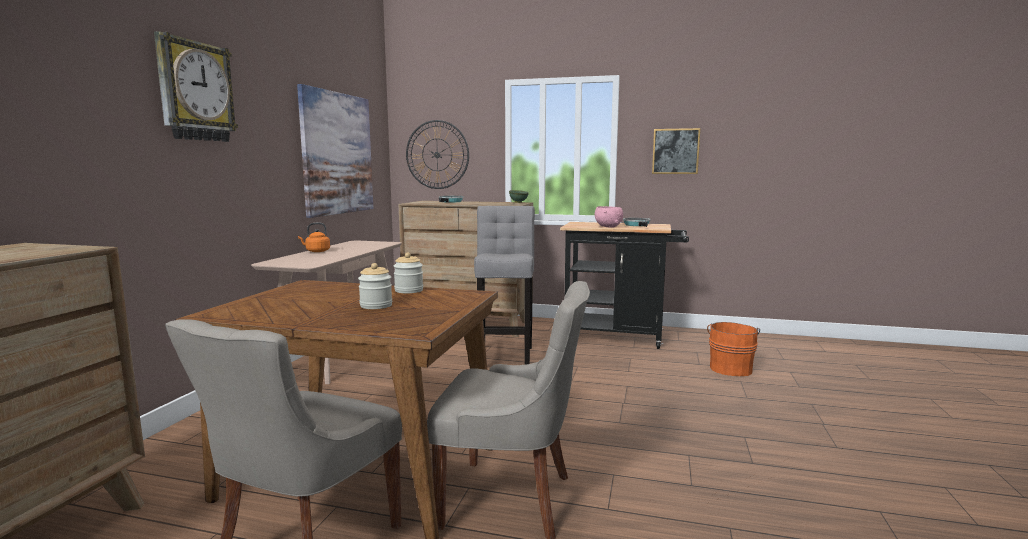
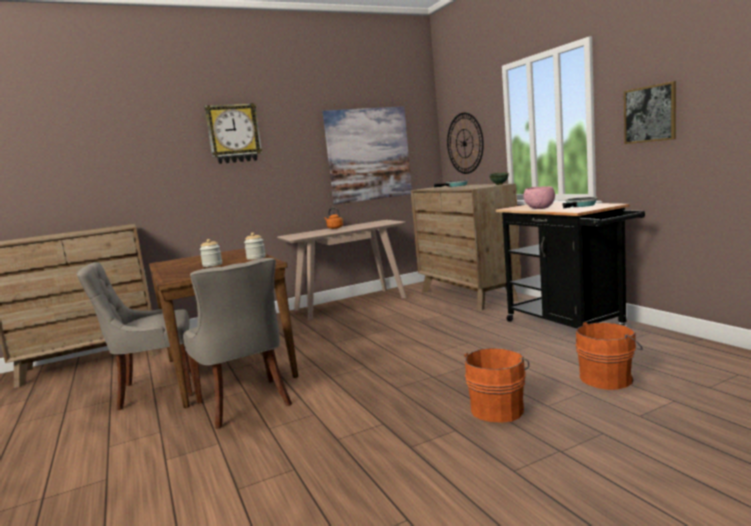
camera: 50 degrees right, 0 degrees up
grey stool [474,206,535,365] -> none
none -> orange bucket [464,348,529,423]

